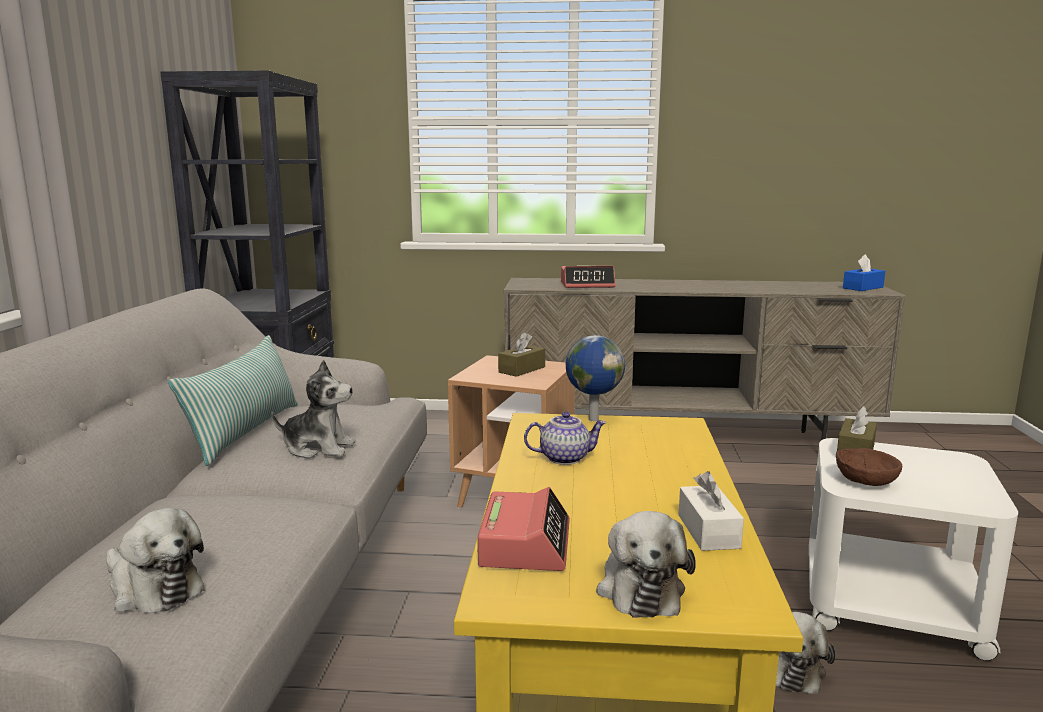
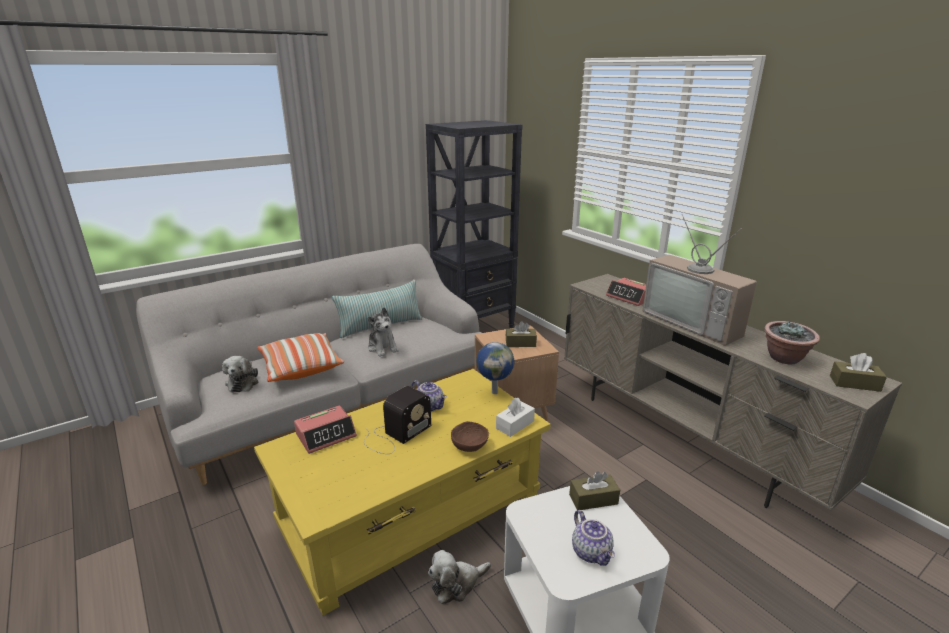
camera: 50 degrees right, 10 degrees up
plush toy [596,511,696,618] -> none
white tissue box [679,471,744,551] -> white tissue box moved to [496,397,535,437]
brown bowl [836,448,902,486] -> brown bowl moved to [451,421,489,452]
blue tissue box [843,254,885,291] -> brown tissue box [830,353,887,392]
none -> pillow [257,333,344,382]
none -> radio [364,386,431,454]
none -> teapot [572,510,615,566]
none -> television [643,214,757,346]
none -> potted plant [764,321,820,365]

